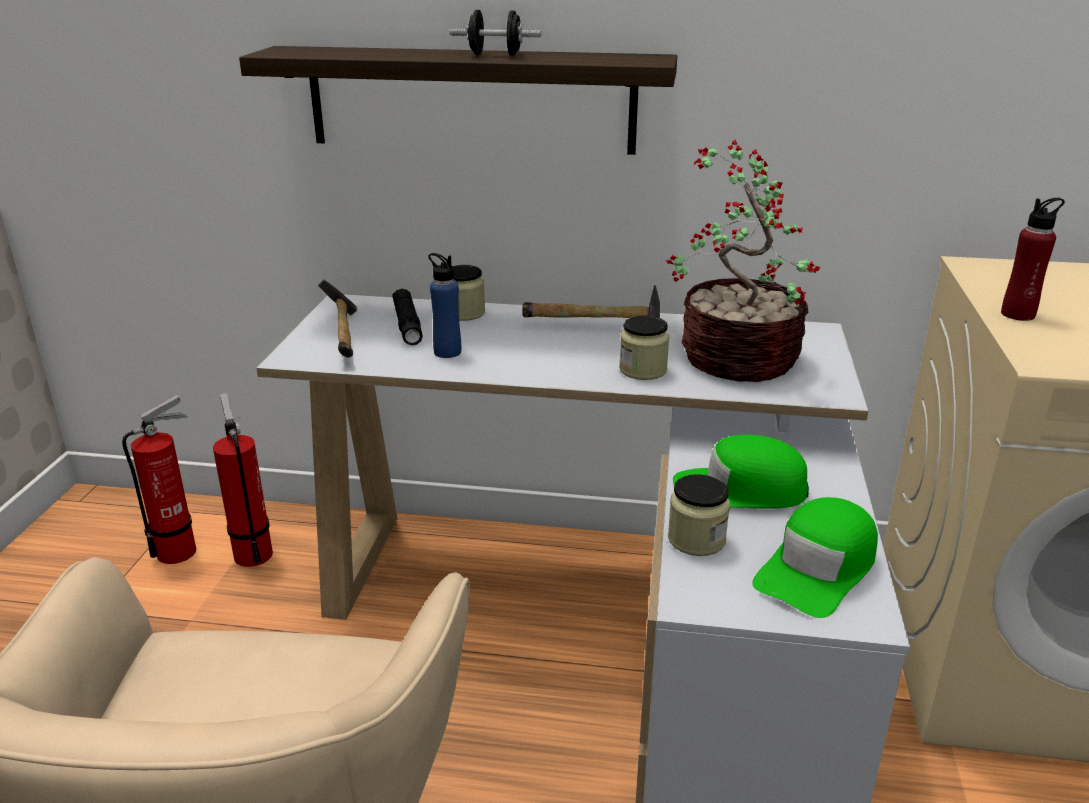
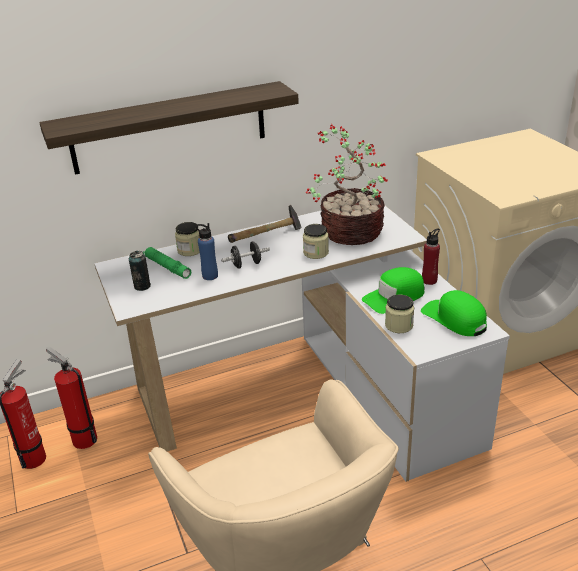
camera: 30 degrees left, 5 degrees up
hammer [318,280,357,358] -> can [129,251,151,291]
black flashlight [393,289,423,345] -> green flashlight [143,247,191,279]
black dumbbell [449,10,541,56] -> black dumbbell moved to [221,241,270,269]
green cap [752,497,878,618] -> green cap turned 135 degrees clockwise [421,290,487,336]
red bottle [1001,198,1065,321] -> red bottle moved to [422,228,440,285]

